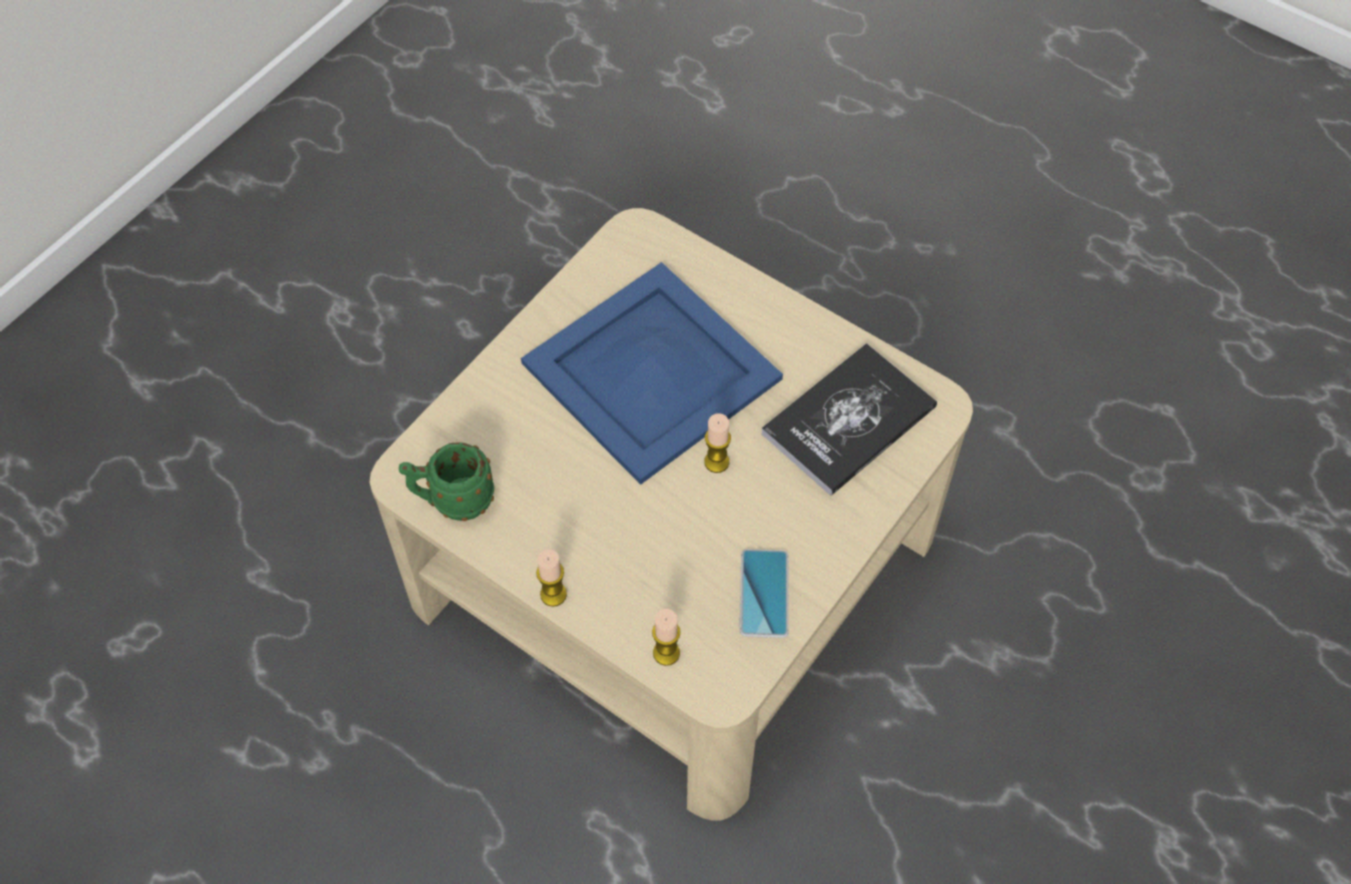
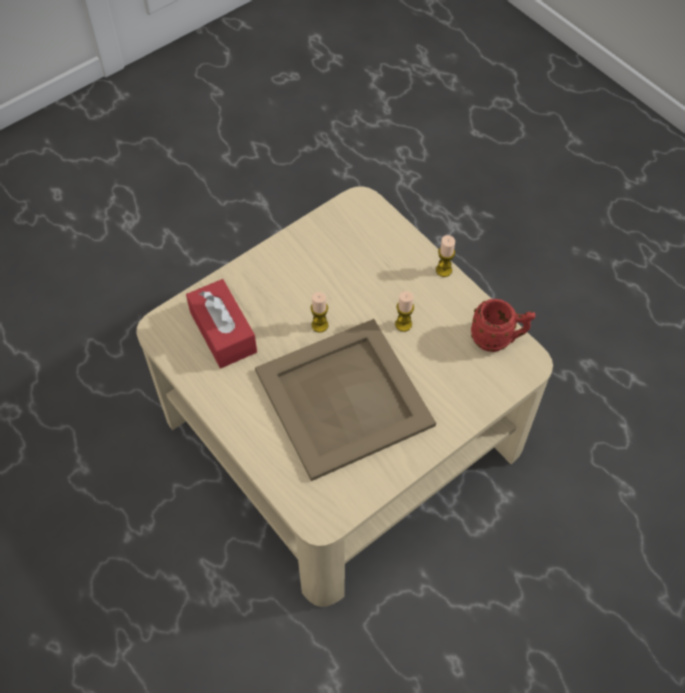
camera: 165 degrees left, 0 degrees up
green mug [399,442,494,521] -> red mug [471,299,536,352]
blue tray [521,262,783,485] -> beige tray [255,319,436,481]
candle [652,609,681,666] -> candle moved to [395,291,414,332]
phone [739,549,789,638] -> none
book [761,343,937,496] -> red tissue box [186,279,257,368]

